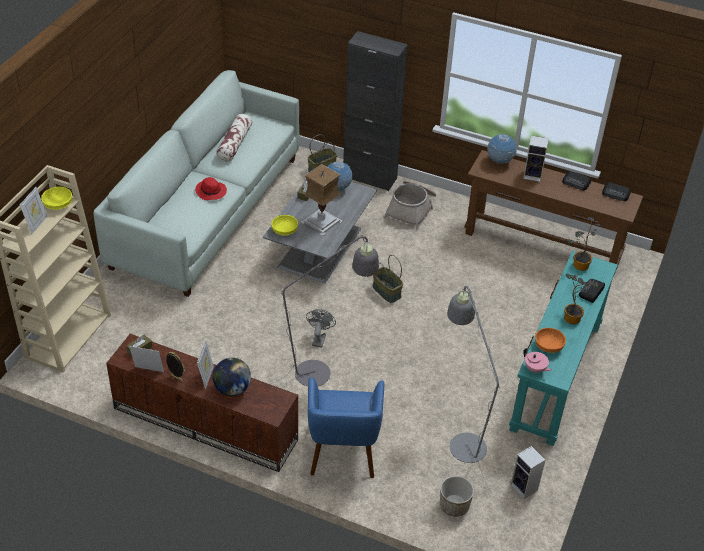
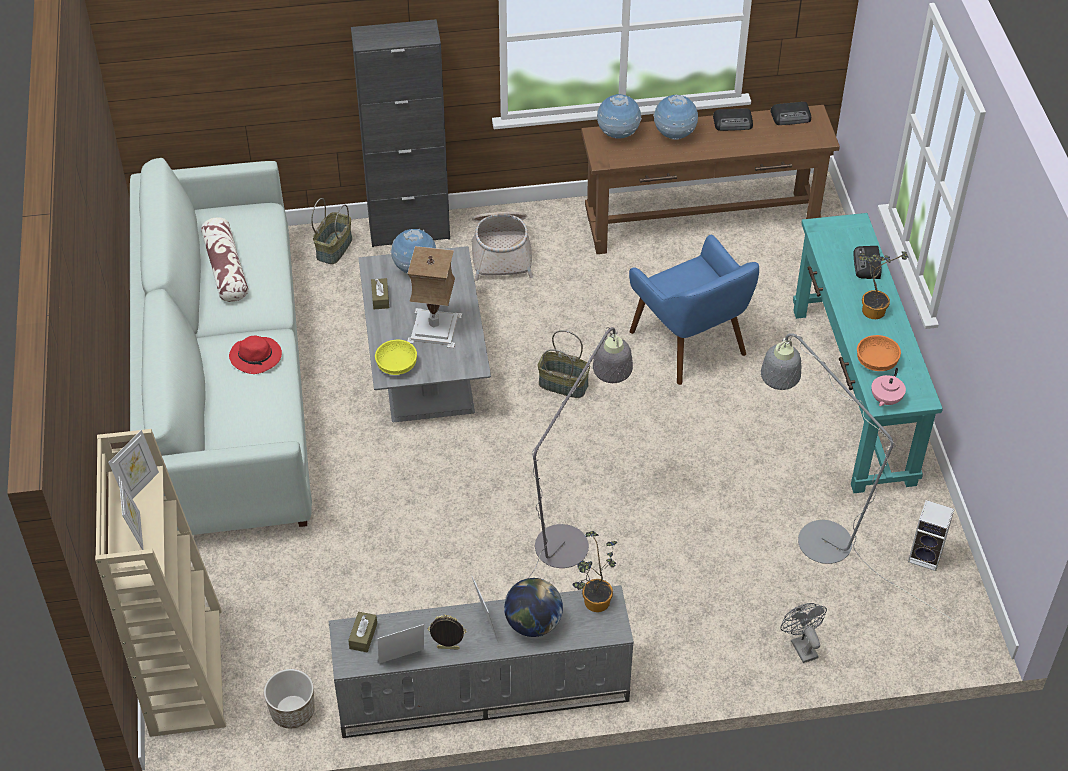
camera: 30 degrees left, 5 degrees up
yellow bowl [41,187,72,210] -> picture frame [108,430,159,499]
brown tv stand [106,334,298,472] -> grey tv stand [329,585,634,738]
grey fan [306,309,336,348] -> grey fan moved to [780,603,827,663]
blue armchair [308,377,384,478] -> blue armchair moved to [629,235,759,385]
planter [440,476,474,517] -> planter moved to [264,669,315,728]
speaker [523,136,549,182] -> globe [653,95,698,140]
pink teapot [523,348,552,373] -> pink teapot turned 105 degrees clockwise [871,367,906,406]
potted plant [567,217,602,271] -> potted plant moved to [572,531,617,612]

